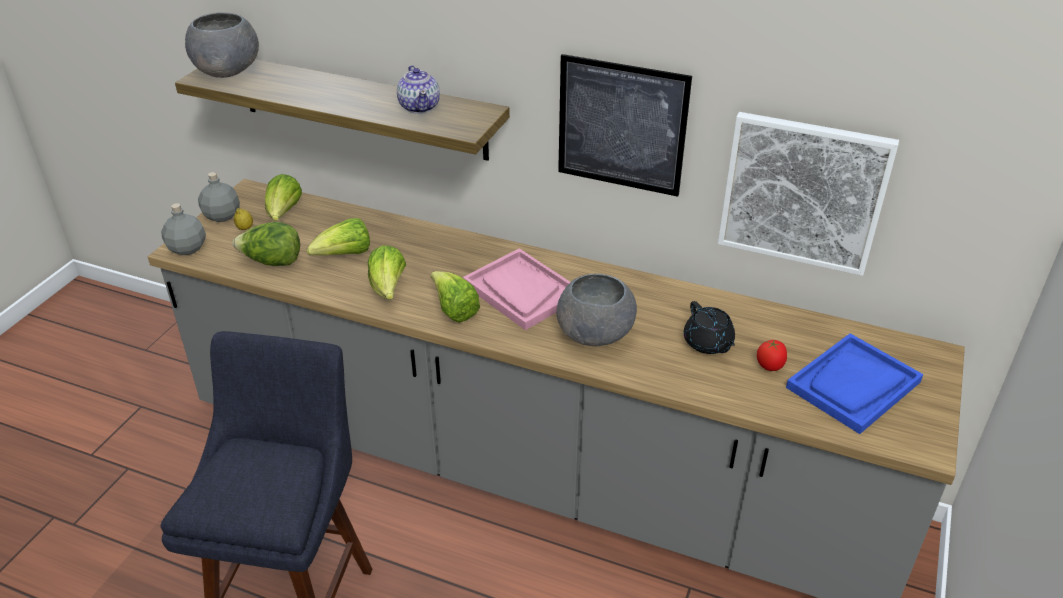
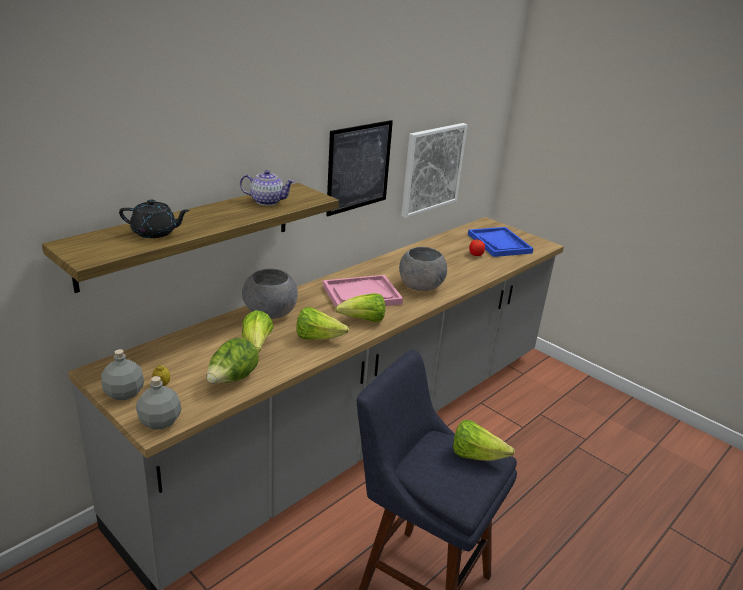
camera: 70 degrees left, 10 degrees down
grey bowl [185,12,259,78] -> grey bowl moved to [242,269,298,319]
lettuce [265,174,302,221] -> lettuce moved to [453,420,515,461]
black teapot [684,301,735,354] -> black teapot moved to [119,200,190,238]

